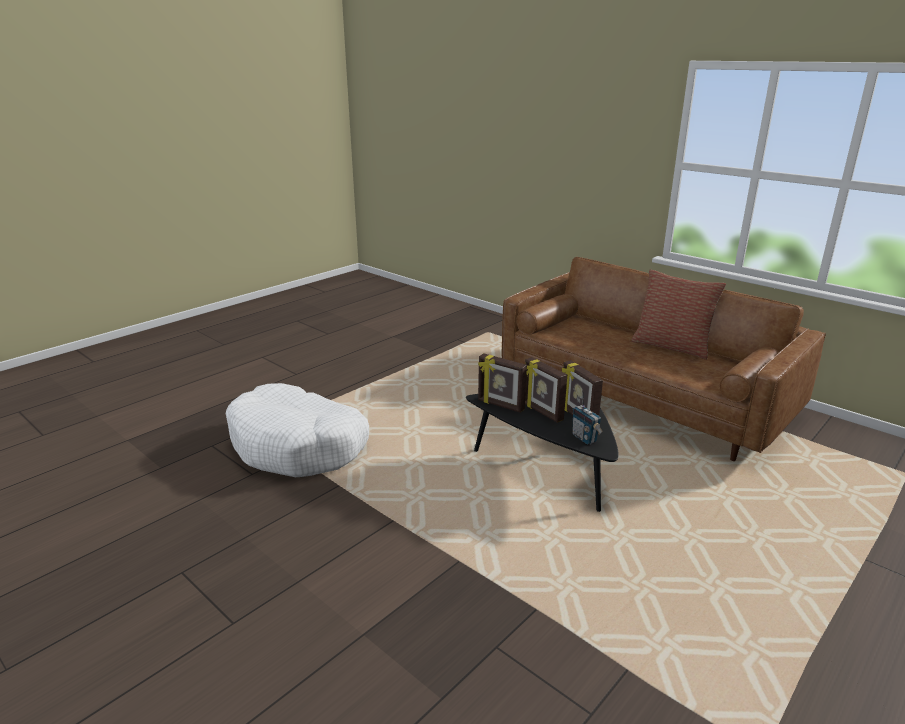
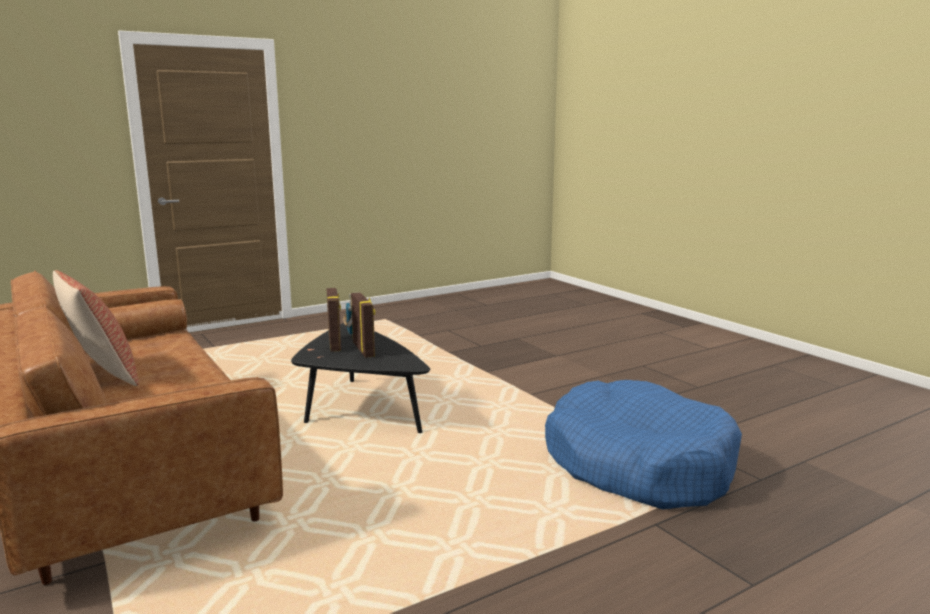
camera: 165 degrees left, 10 degrees down
white dog bed [226,383,369,477] -> blue dog bed [545,380,742,509]
picture frame [478,353,527,413] -> none

